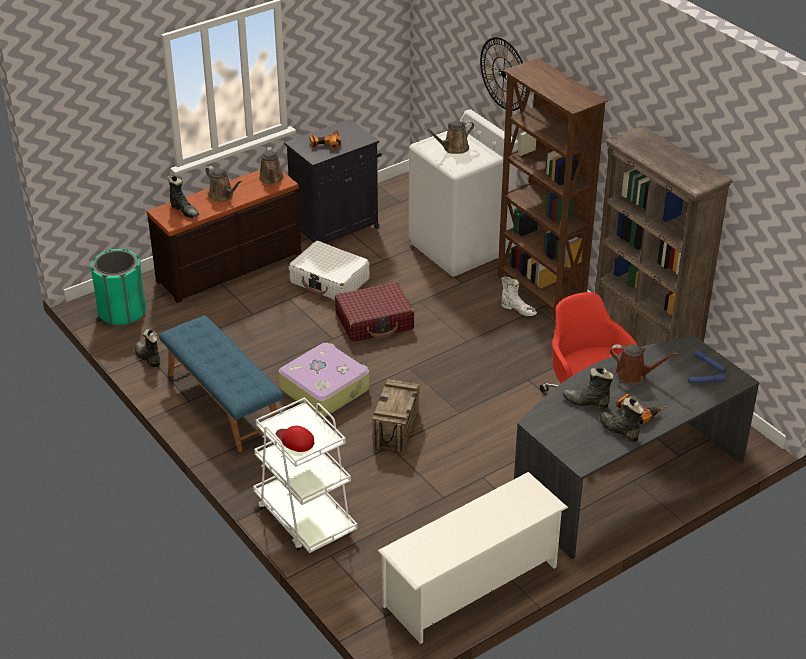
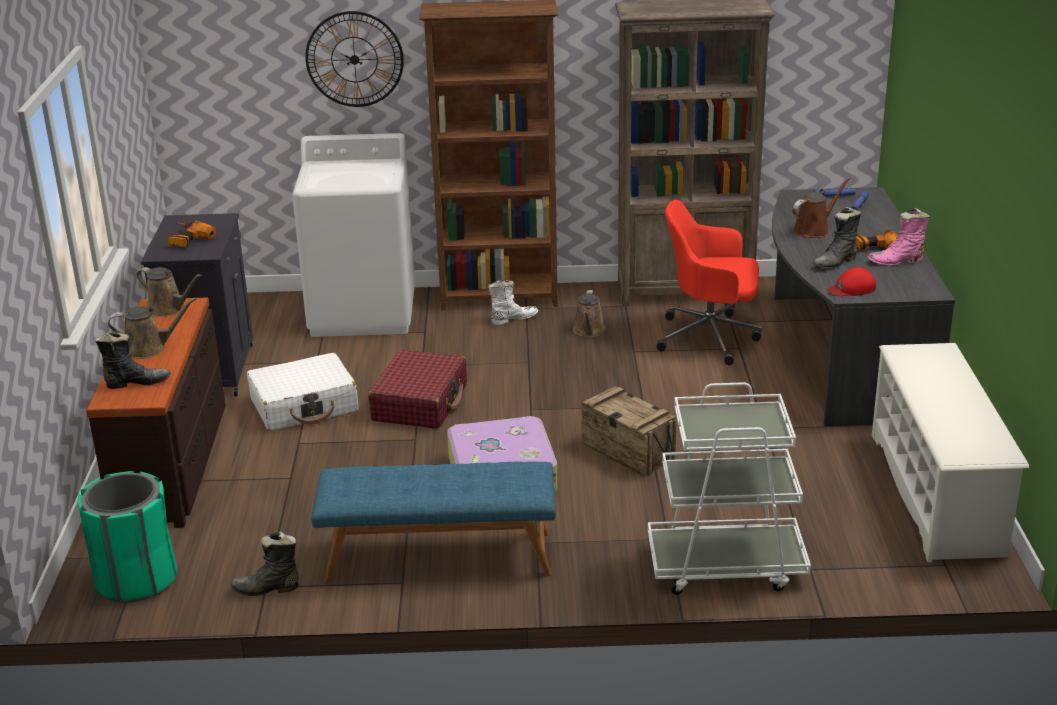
camera: 55 degrees left, 10 degrees down
red cap [276,426,314,452] -> red cap moved to [827,267,876,296]
brown watering can [425,120,474,154] -> brown watering can moved to [573,290,606,337]
black boot [600,398,644,442] -> pink boot [868,208,930,266]

